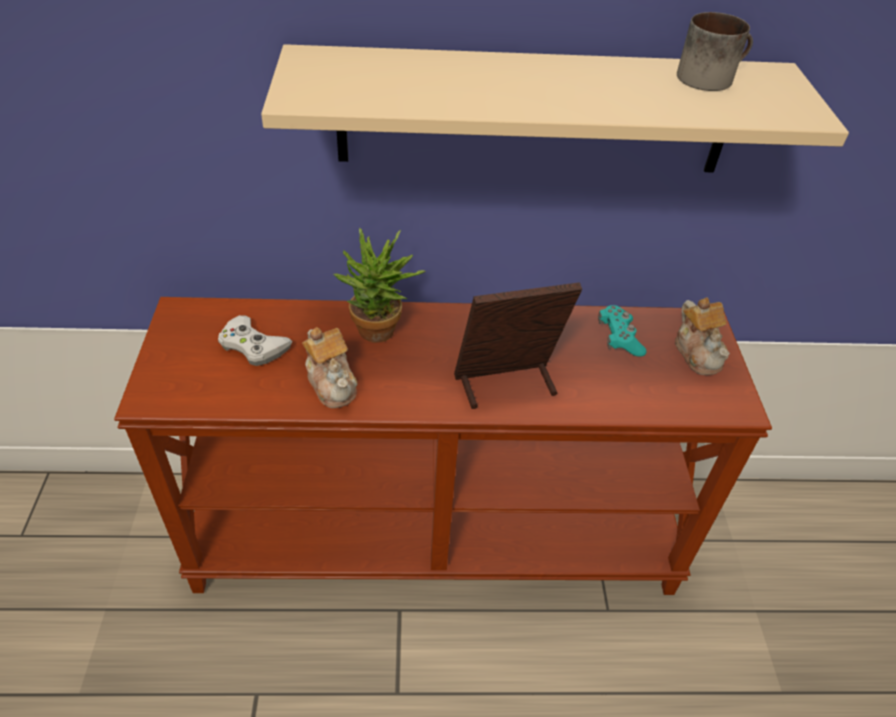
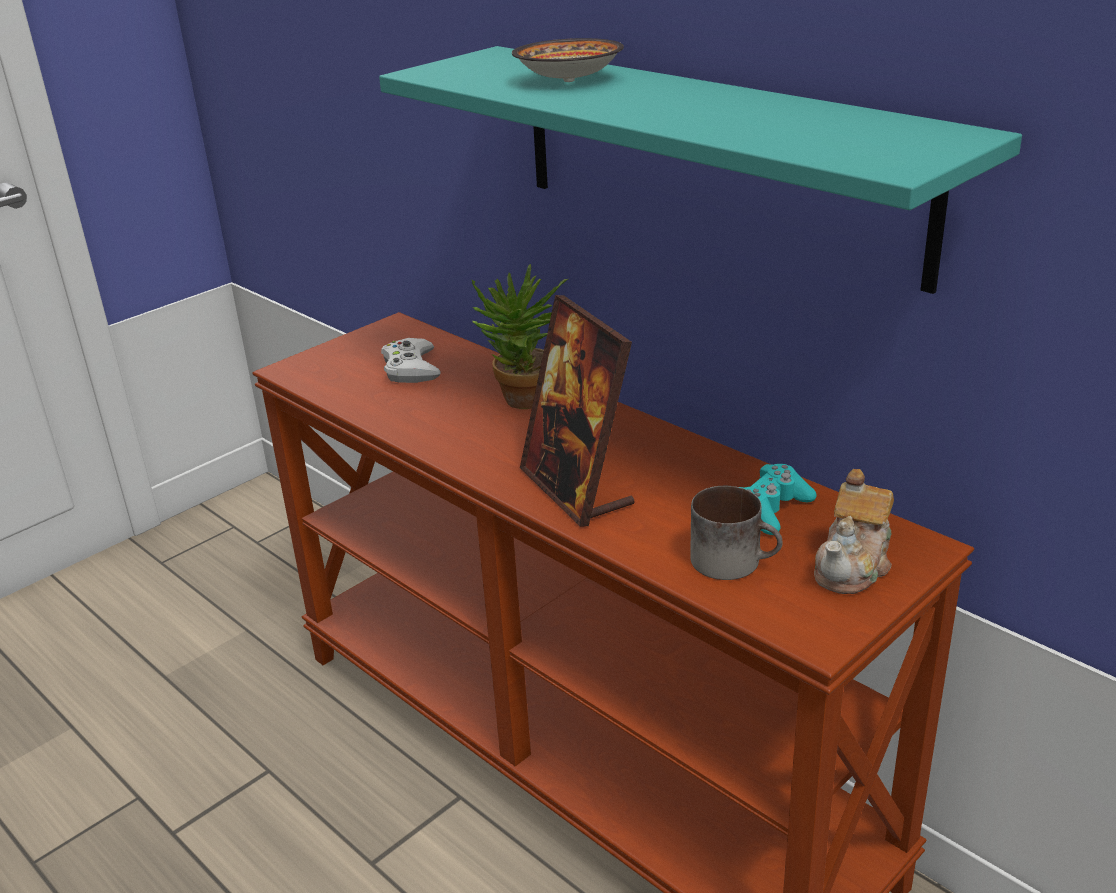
camera: 50 degrees right, 15 degrees down
beige shelf [261,44,849,173] -> turquoise shelf [379,46,1022,294]
teapot [302,327,358,408] -> none
picture frame [454,282,582,409] -> picture frame turned 150 degrees counterclockwise [520,295,634,527]
mug [677,12,753,91] -> mug moved to [690,486,783,580]
none -> bowl [512,38,624,82]

